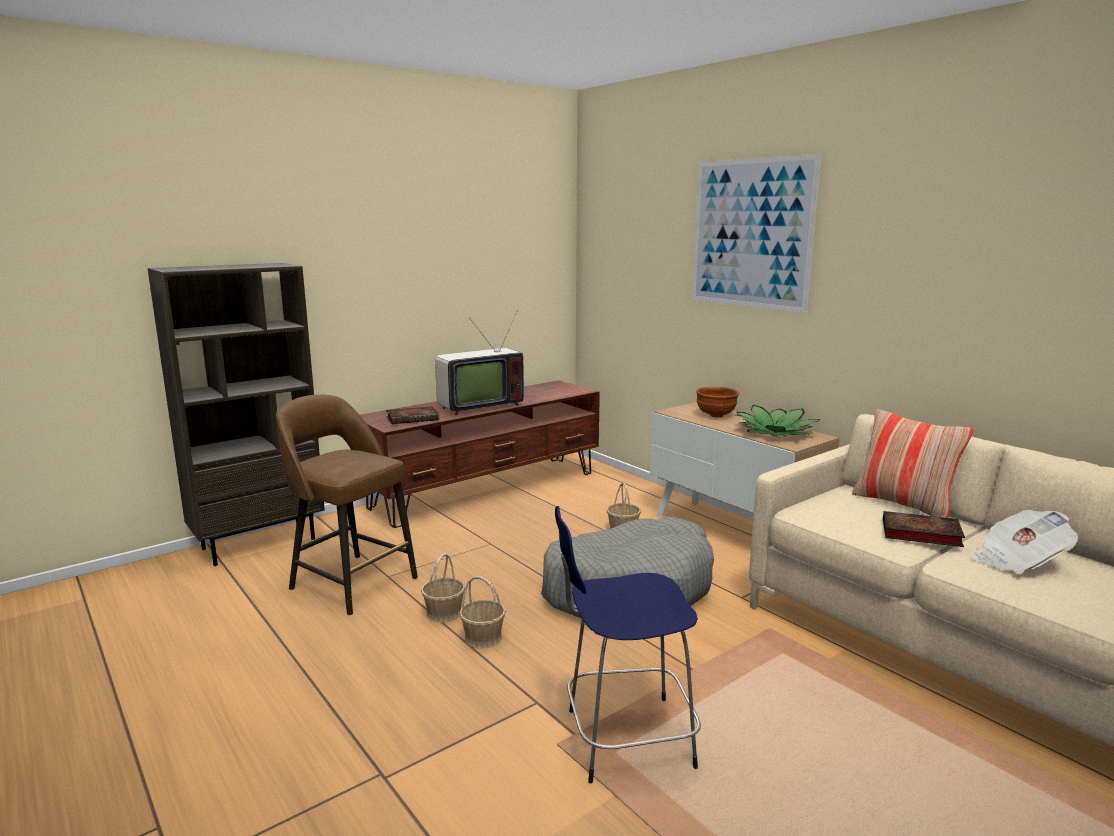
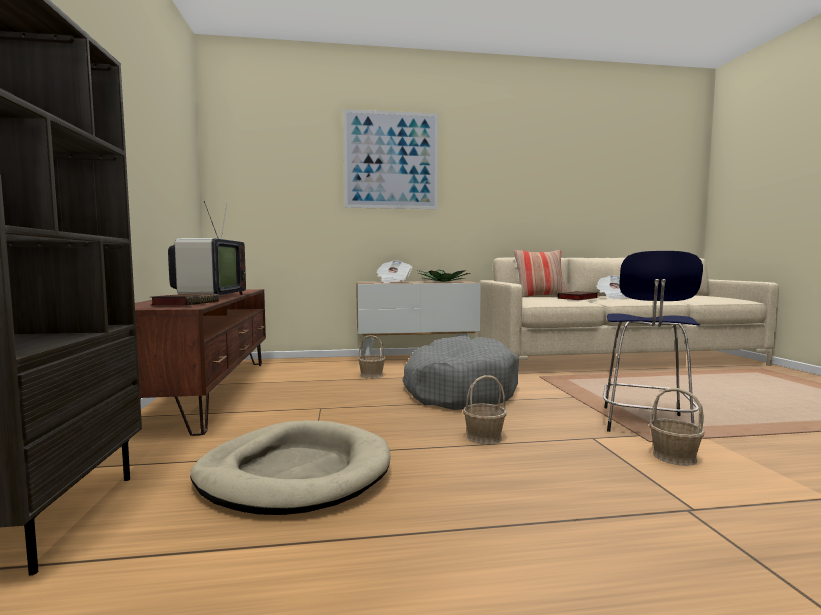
camera: 60 degrees left, 10 degrees down
brown stool [276,394,418,615] -> beige dog bed [190,420,390,515]
basket [421,553,465,623] -> basket moved to [649,388,705,466]
brown bowl [696,387,739,418] -> newspaper [376,260,413,283]

